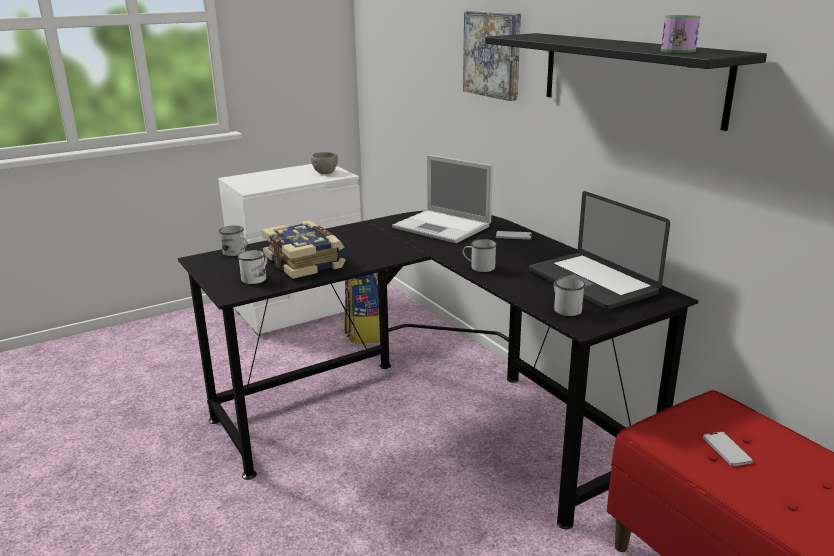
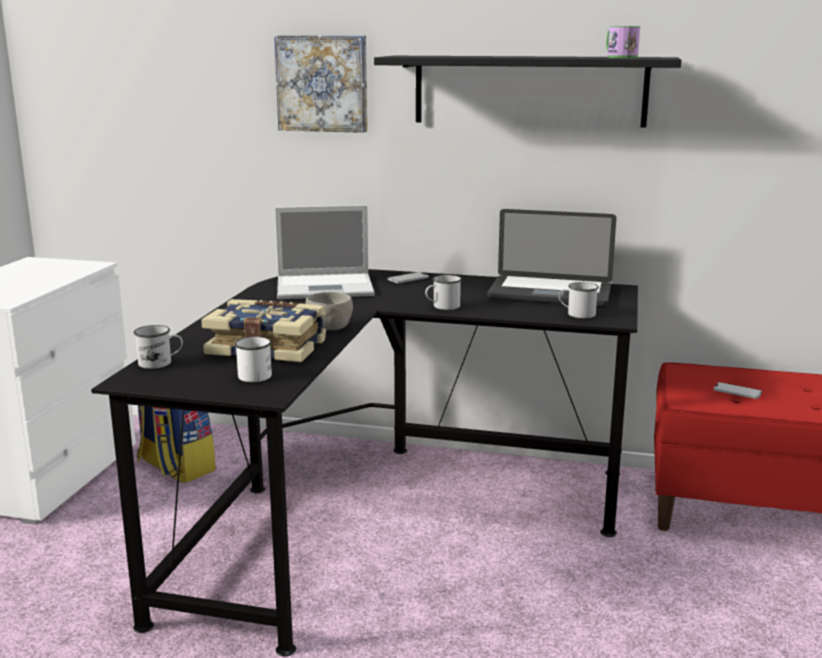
camera: 45 degrees left, 5 degrees down
grey bowl [311,152,338,174] -> grey bowl moved to [305,292,353,330]

